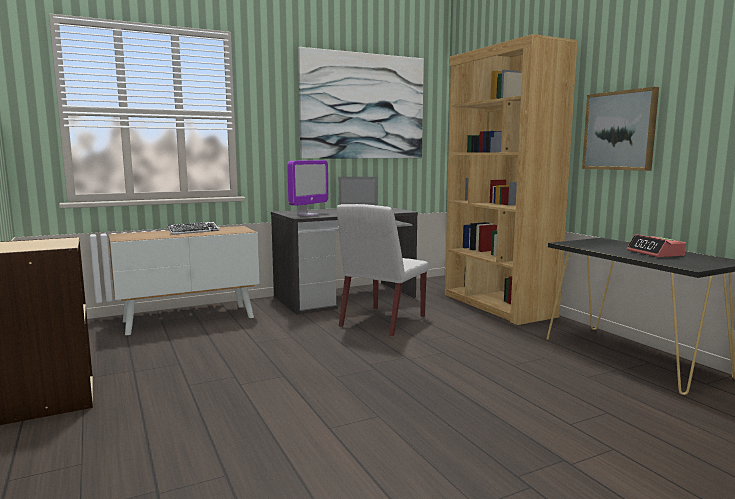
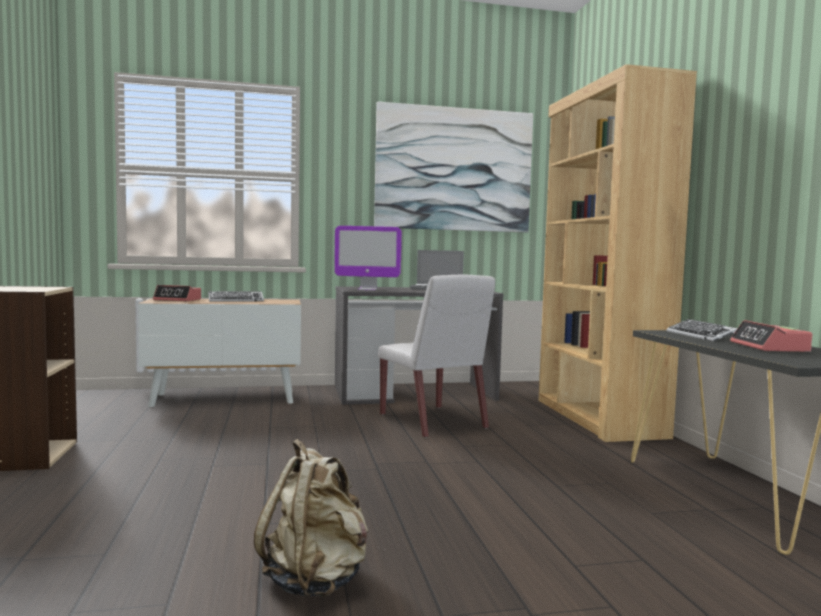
camera: 15 degrees right, 5 degrees down
monitor [287,160,328,216] -> monitor turned 45 degrees clockwise [334,226,402,291]
white chair [337,204,428,337] -> white chair turned 75 degrees counterclockwise [378,274,495,438]
picture [582,87,659,171] -> none
none -> alarm clock [153,285,201,302]
none -> beige backpack [254,439,368,597]
none -> keyboard [667,319,738,341]

